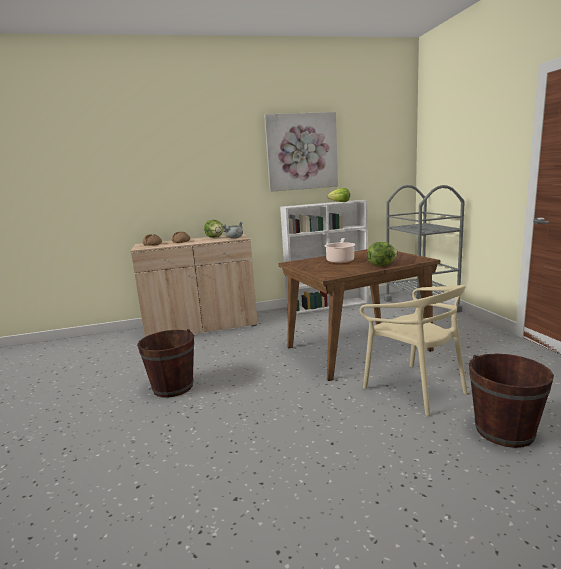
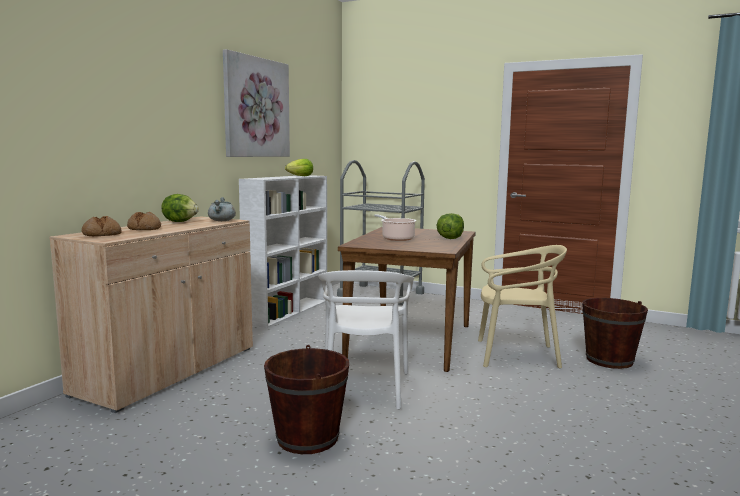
camera: 50 degrees left, 5 degrees down
none -> white chair [318,270,414,410]

